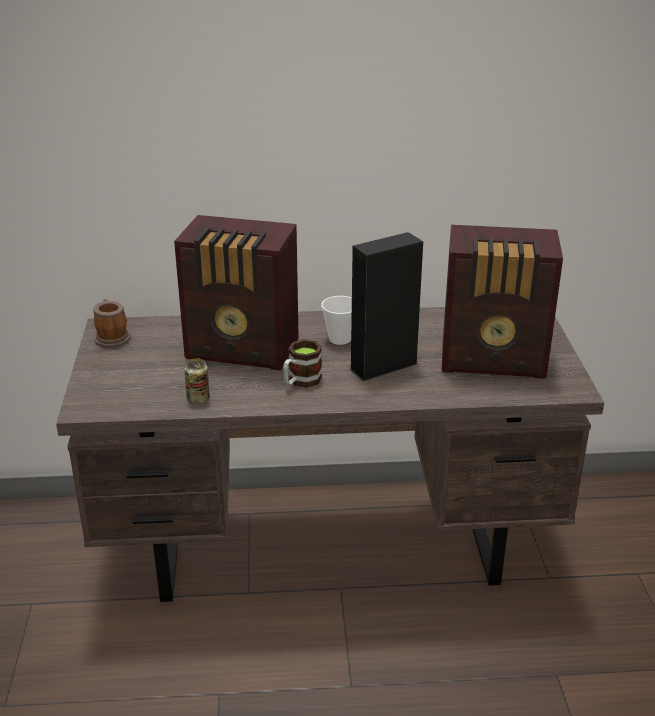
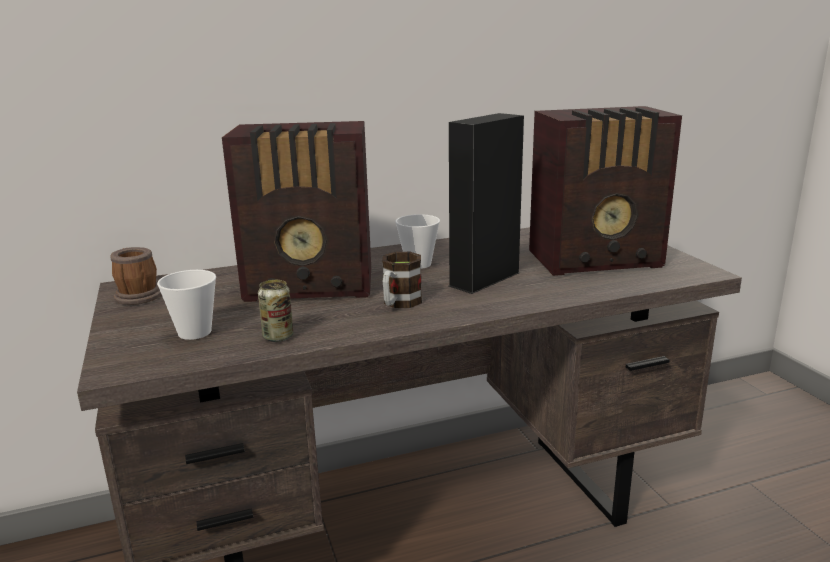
camera: 15 degrees left, 10 degrees down
none -> cup [157,270,216,340]

